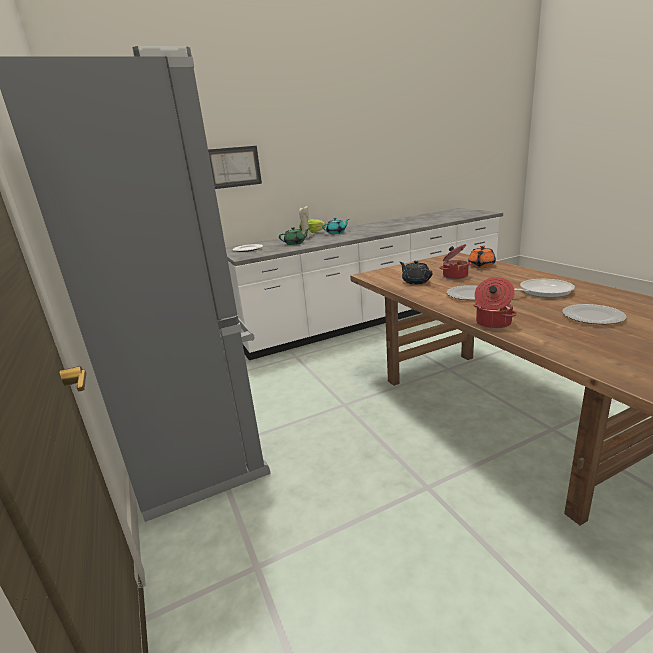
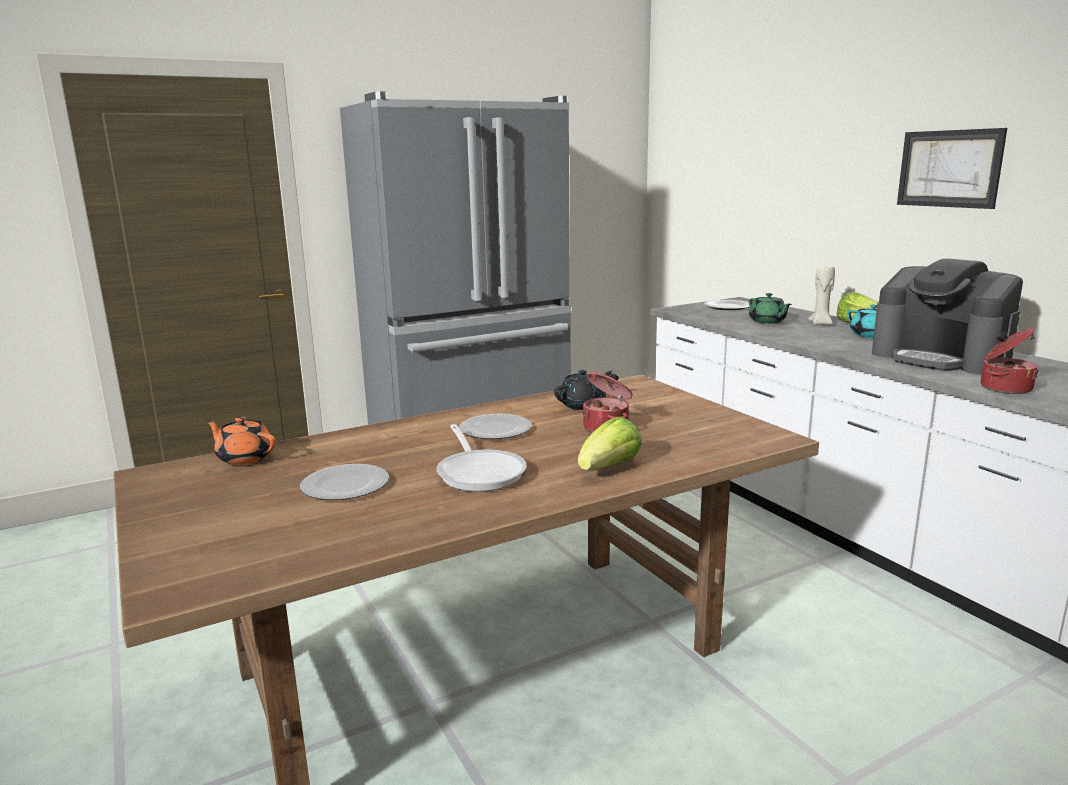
camera: 85 degrees right, 5 degrees down
picture [208,146,262,189] -> picture moved to [897,128,1007,209]
orange teapot [468,246,496,268] -> orange teapot moved to [206,417,276,465]
cooking pot [473,277,517,329] -> cooking pot moved to [980,328,1039,394]
none -> lettuce [578,417,642,471]
none -> coffee machine [872,259,1023,375]

